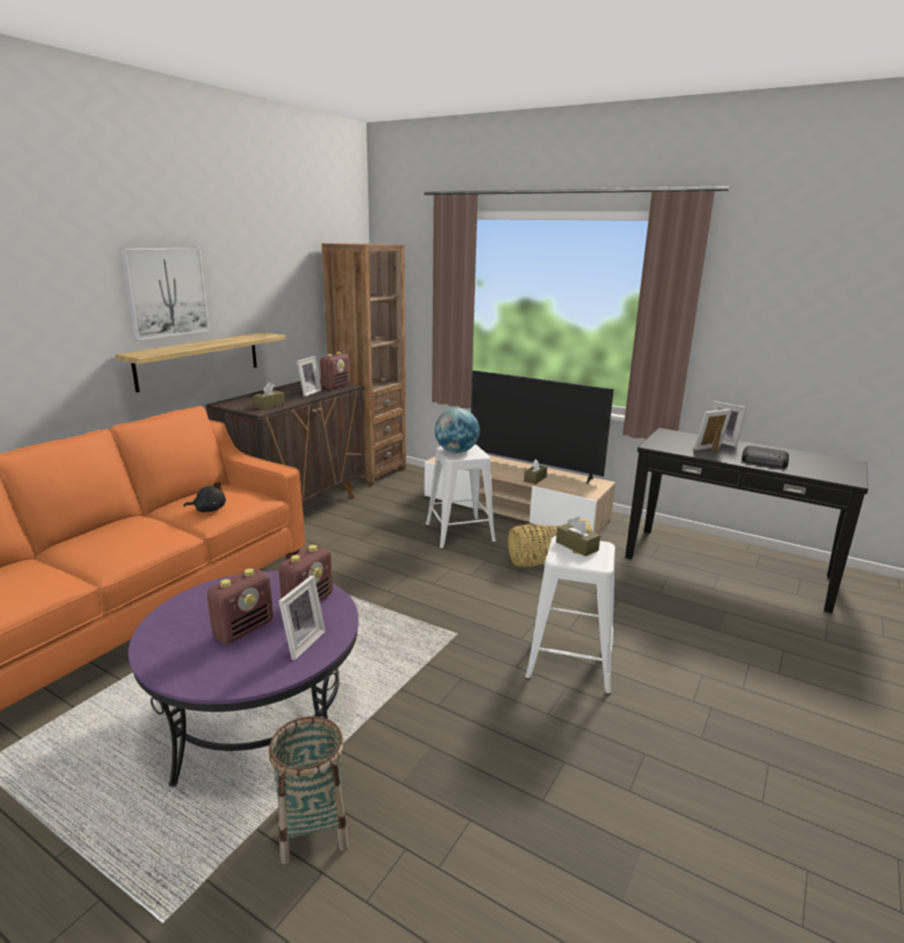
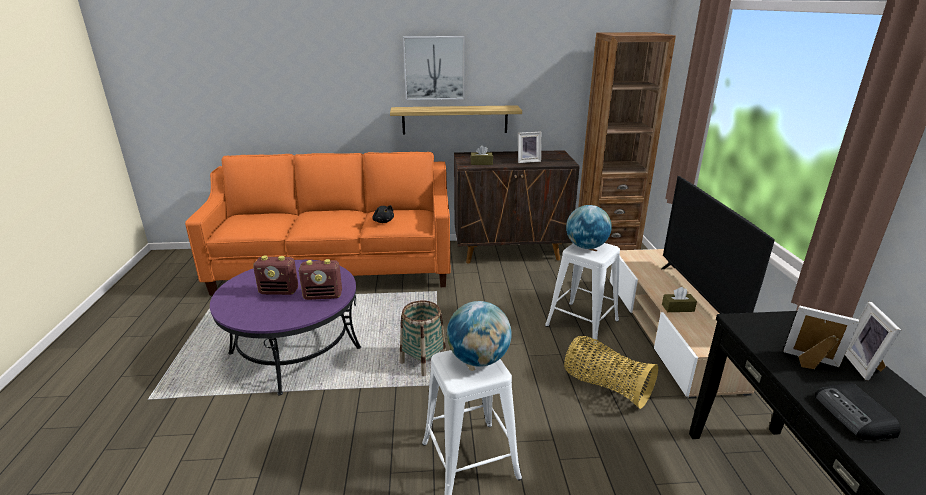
camera: 55 degrees right, 5 degrees up
basket [268,716,349,864] -> basket moved to [400,301,446,376]
picture frame [279,575,325,660] -> none
radio [320,352,350,389] -> none
brown tissue box [556,516,600,556] -> globe [447,301,512,367]

